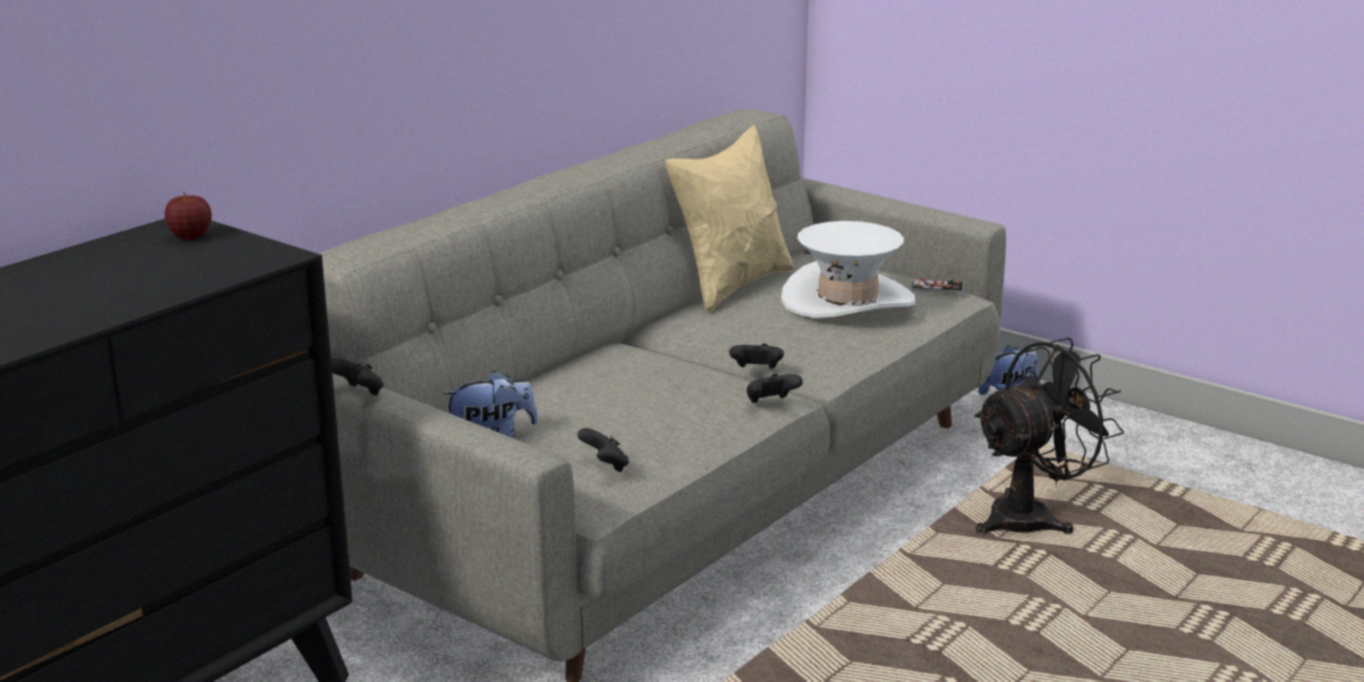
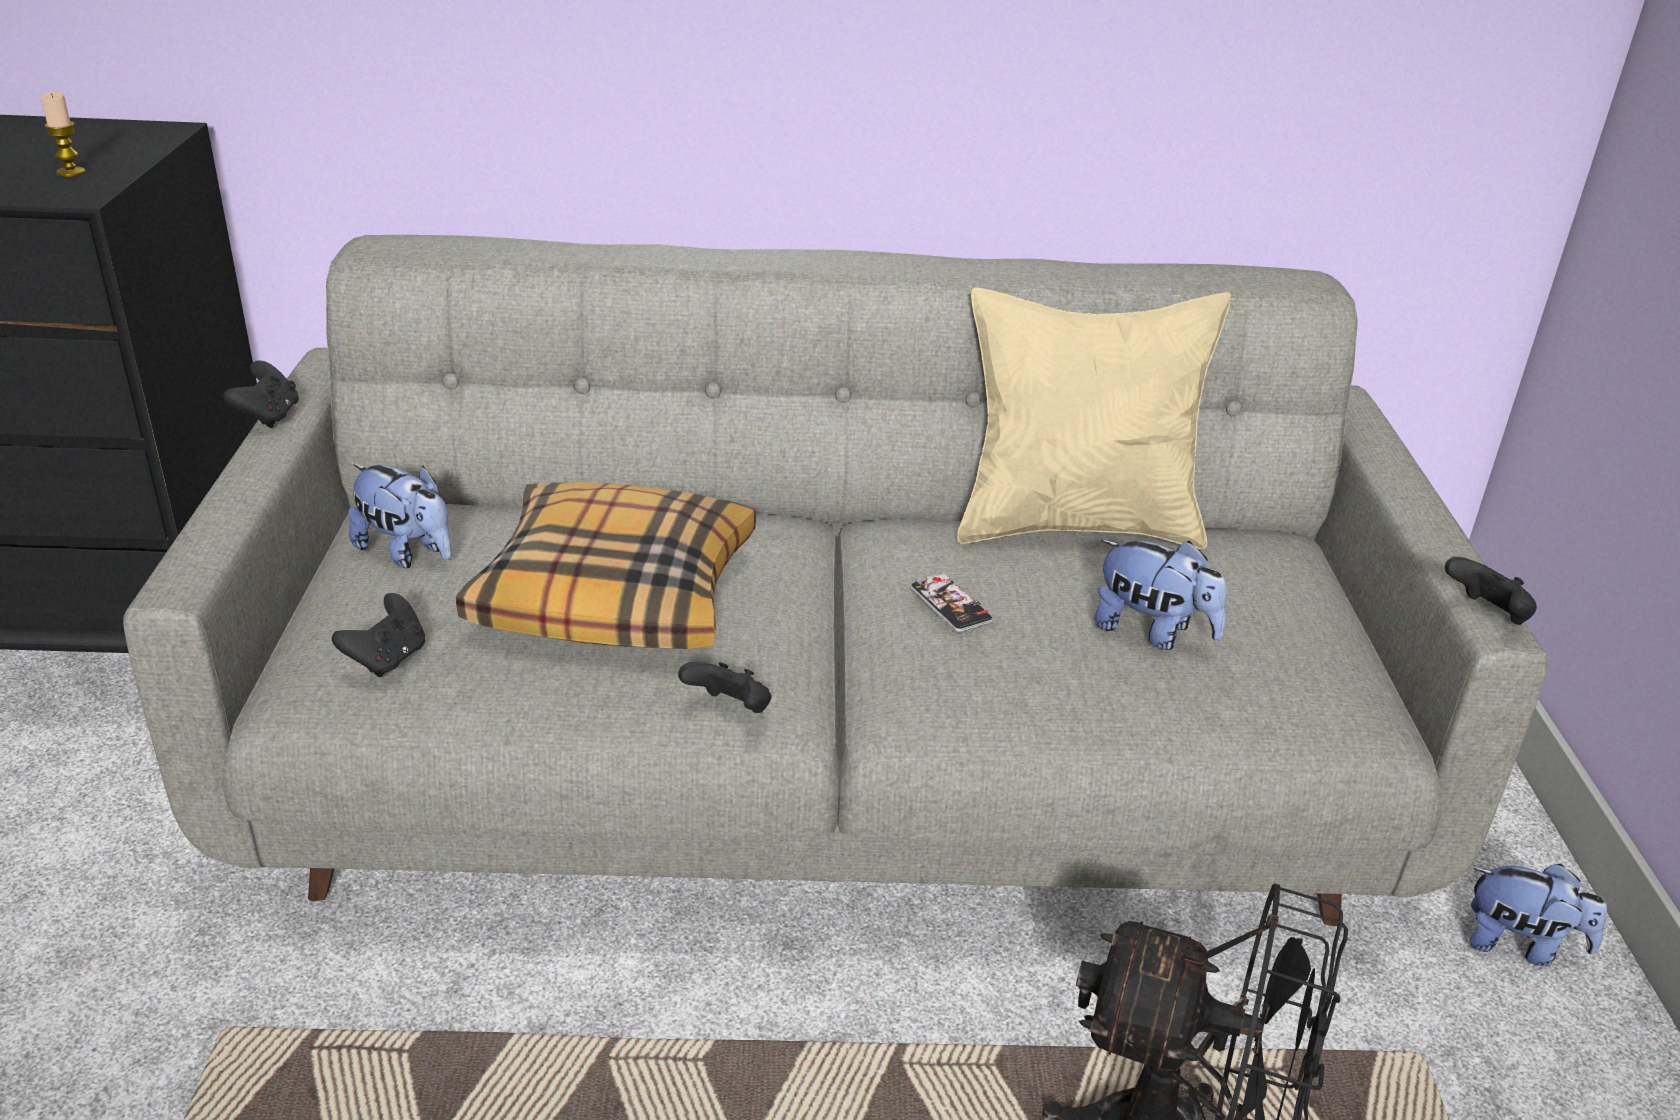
camera: 50 degrees right, 10 degrees up
apple [165,192,212,240] -> none
black game controller [729,343,784,369] -> black game controller moved to [1445,557,1537,625]
white hat [781,221,915,318] -> plush toy [1094,540,1227,650]
phone [912,278,964,293] -> phone moved to [910,572,993,632]
none -> candle [41,92,85,177]
none -> pillow [456,482,756,649]

